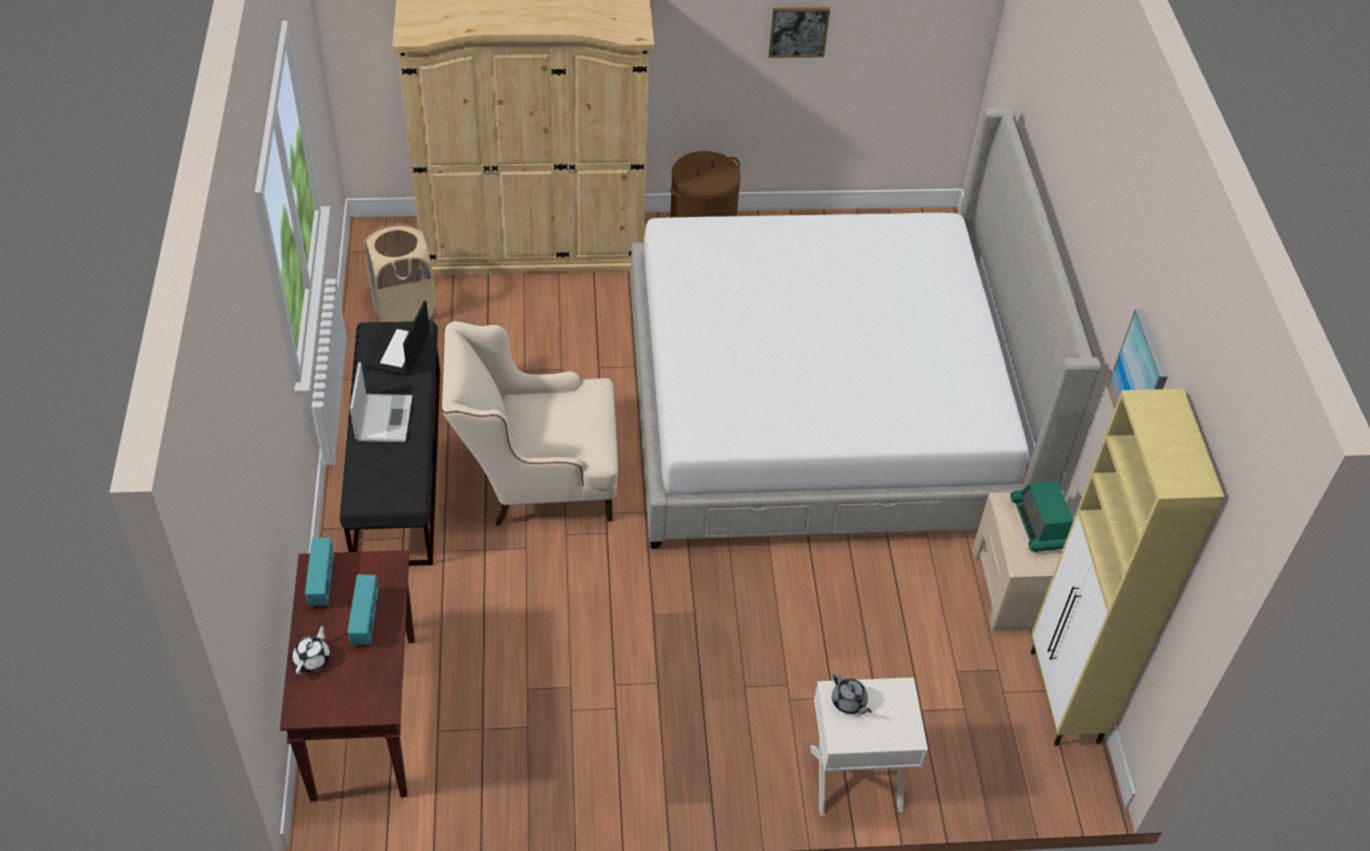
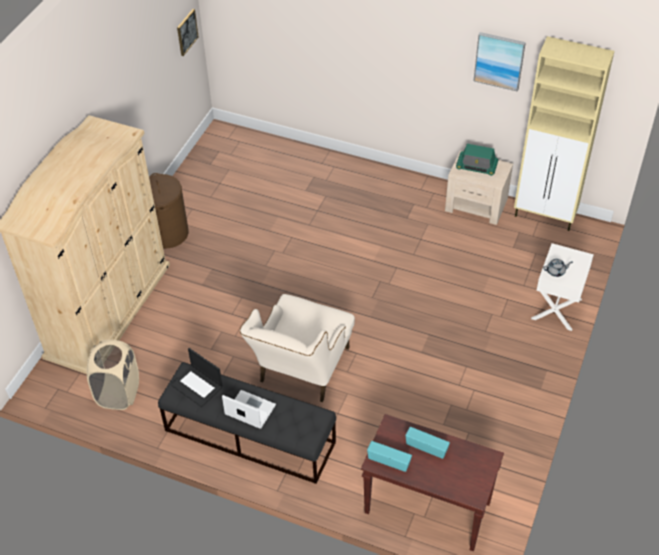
camera: 60 degrees left, 0 degrees up
white teapot [293,623,330,675] -> none
bed [631,108,1101,549] -> none
picture [769,8,830,58] -> picture moved to [177,9,199,56]

